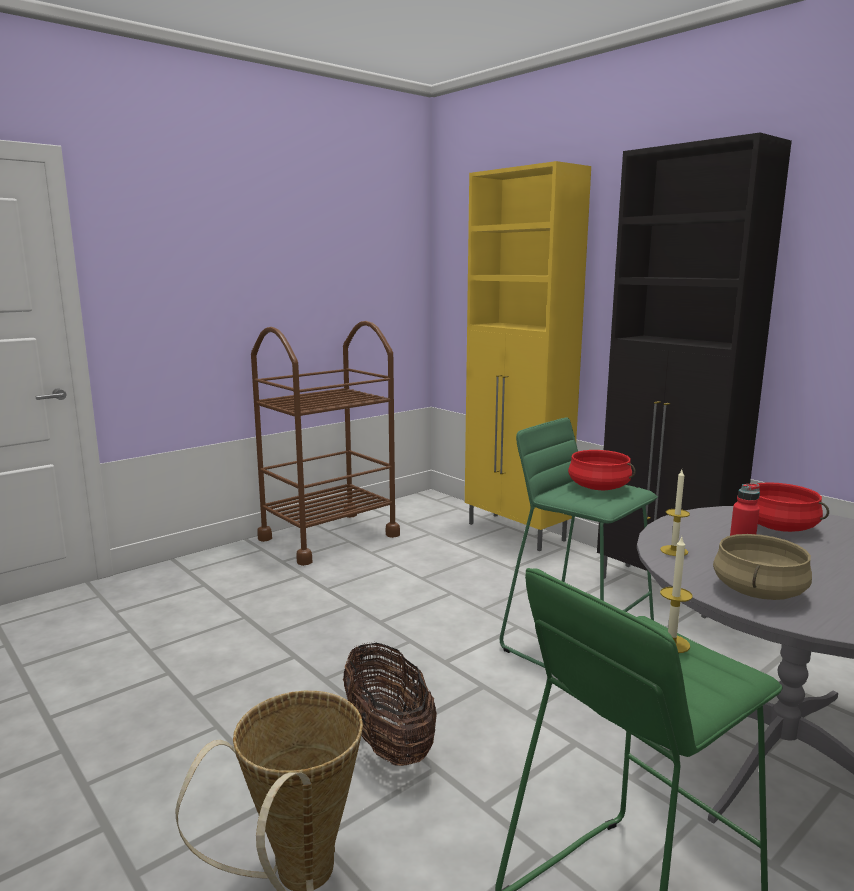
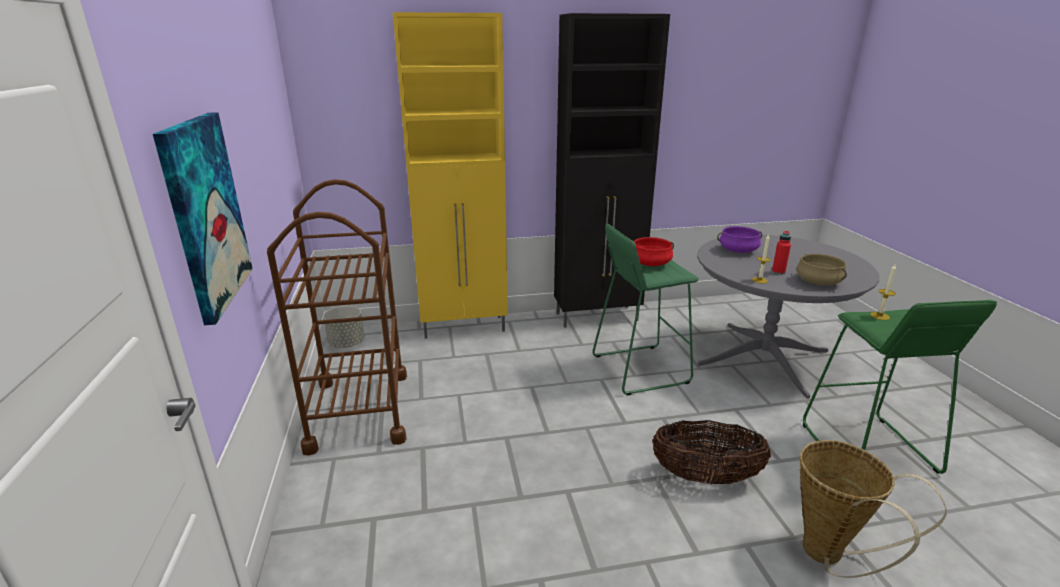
camera: 60 degrees left, 10 degrees up
red cooking pot [757,482,829,532] -> purple cooking pot [717,226,762,253]
none -> picture [153,112,253,325]
none -> grey planter [323,306,365,348]

